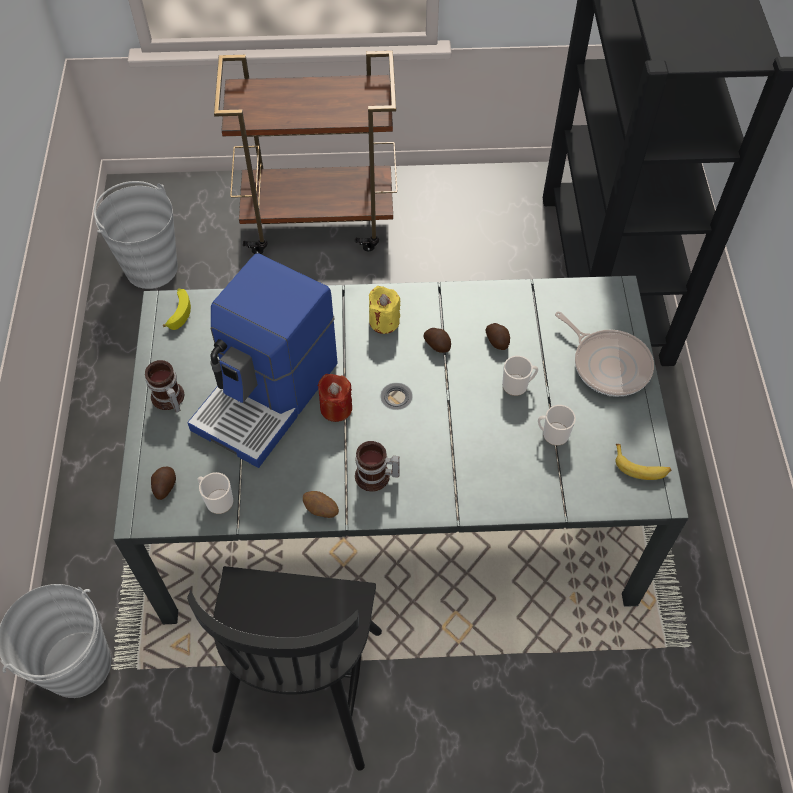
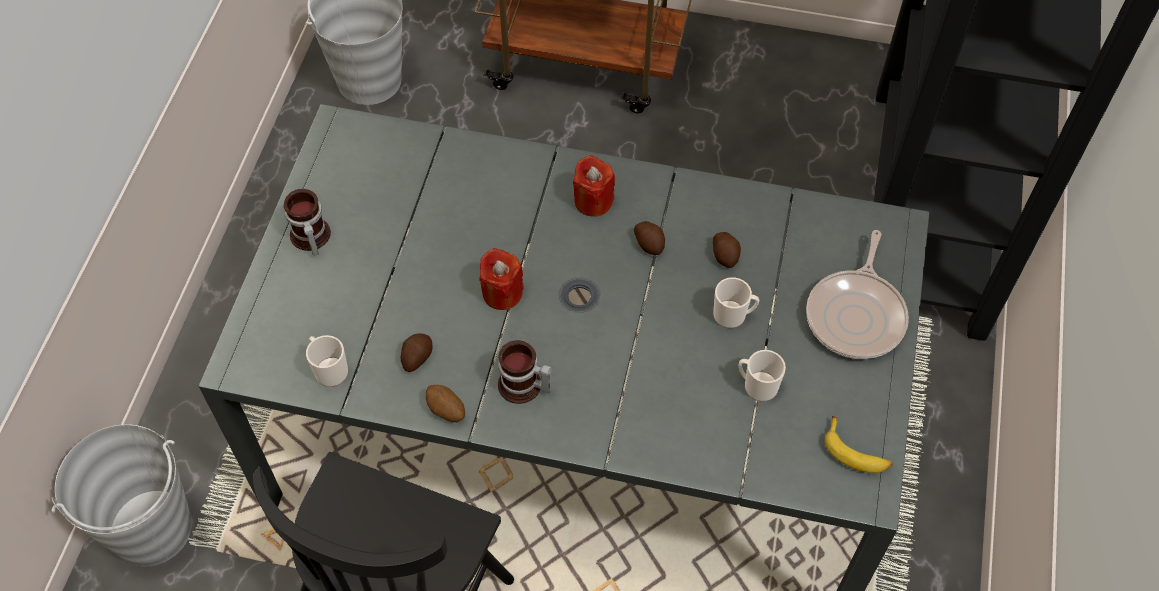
camera: 15 degrees right, 0 degrees up
potato [151,467,176,500] -> potato moved to [401,333,433,372]
banana [163,288,191,330] -> none
coffee machine [187,253,338,468] -> none
yellow candle [369,286,401,334] -> red candle [573,155,615,216]
frying pan [555,311,654,396] -> frying pan turned 45 degrees clockwise [806,230,909,359]

